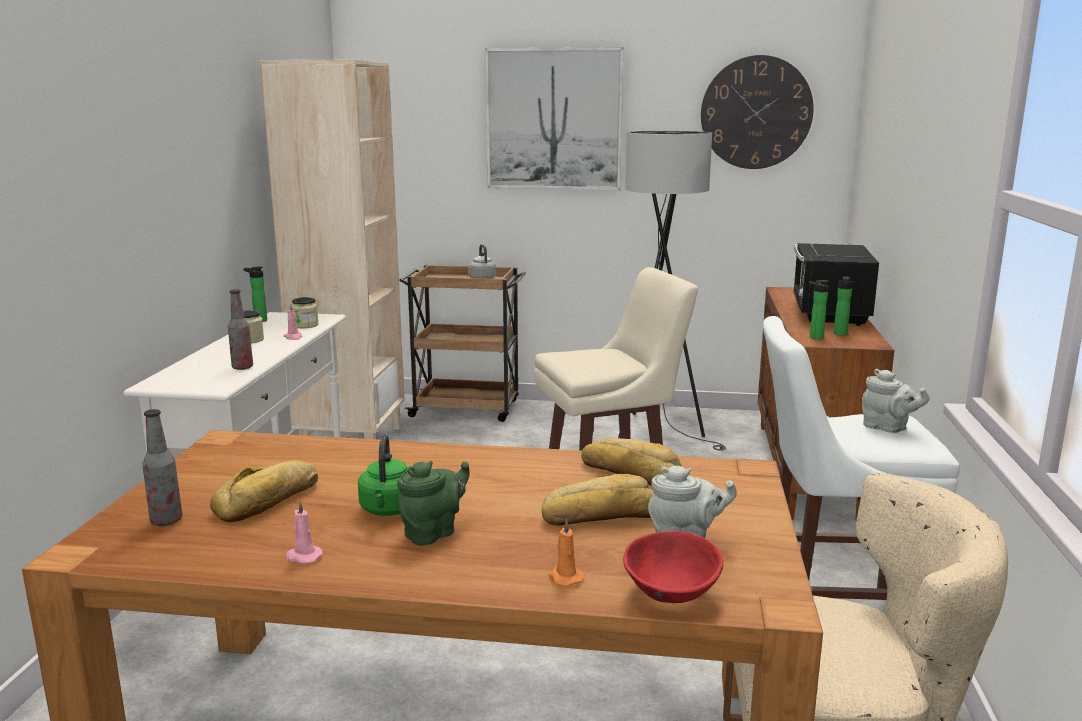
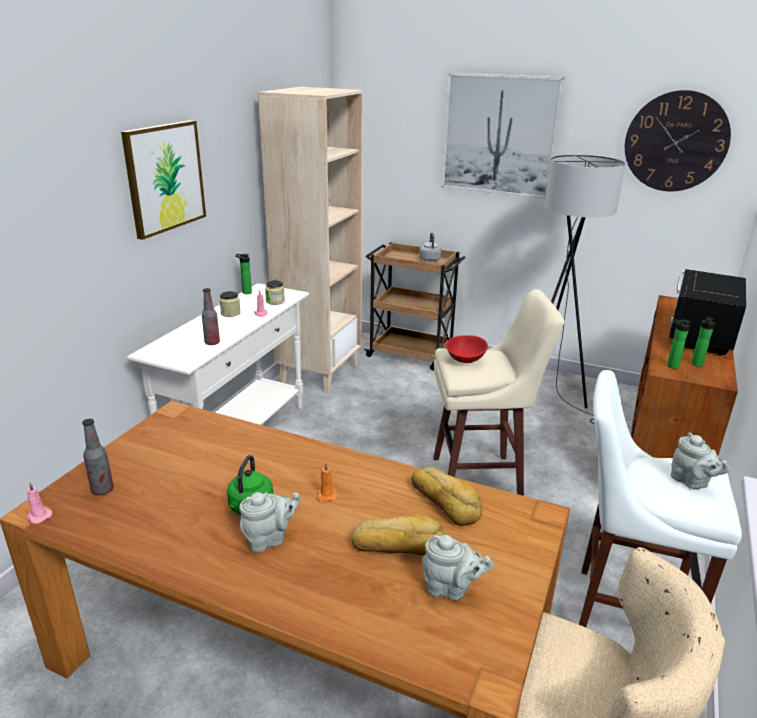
camera: 15 degrees right, 10 degrees up
bread [210,460,318,522] -> none
pink candle [286,500,323,564] -> pink candle moved to [26,483,52,524]
green teapot [397,461,470,545] -> grey teapot [239,492,301,552]
orange candle [549,519,584,586] -> orange candle moved to [317,463,338,502]
red bowl [623,531,724,603] -> red bowl moved to [446,335,488,363]
none -> picture [121,120,206,240]

